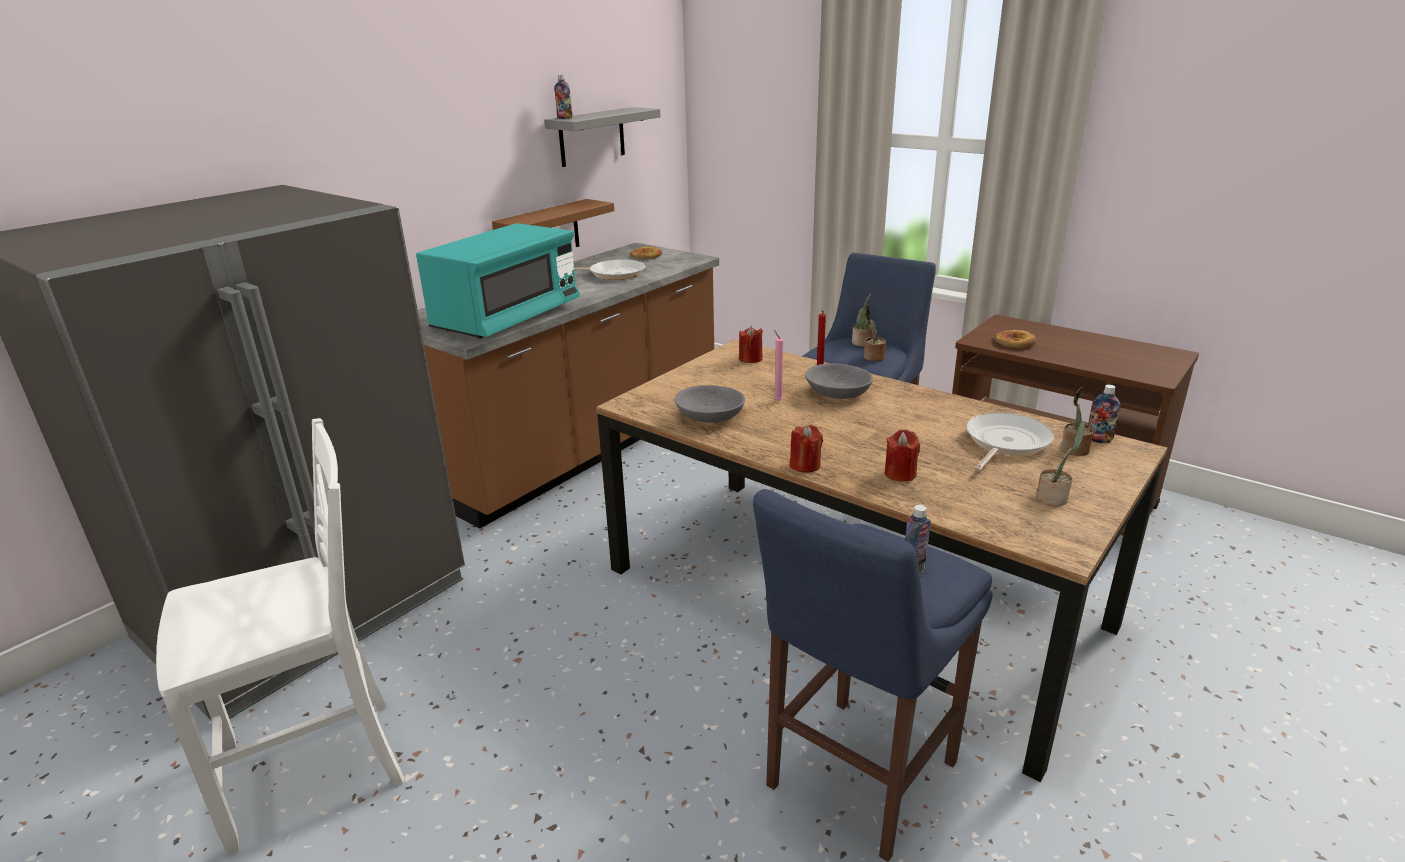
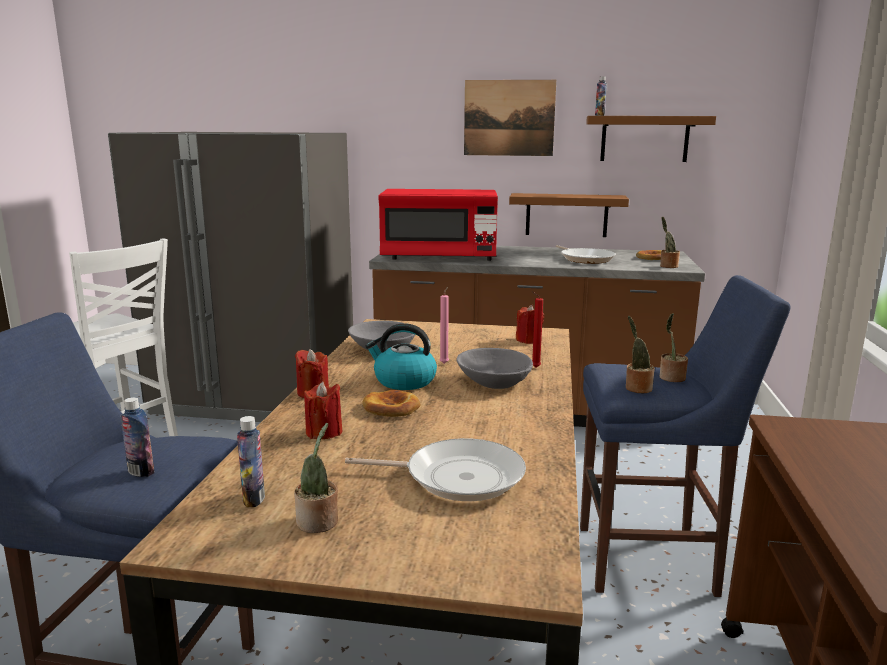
camera: 60 degrees right, 10 degrees down
turquoise microwave [416,223,580,339] -> red microwave [378,189,498,261]
grey shelf [544,107,660,167] -> brown shelf [586,116,716,162]
bread [995,330,1037,348] -> bread moved to [363,390,421,417]
potted plant [1061,386,1094,456] -> potted plant moved to [660,217,680,268]
bottle [1088,385,1120,443] -> bottle moved to [237,416,265,507]
none -> kettle [366,323,437,390]
none -> picture [464,80,556,156]

